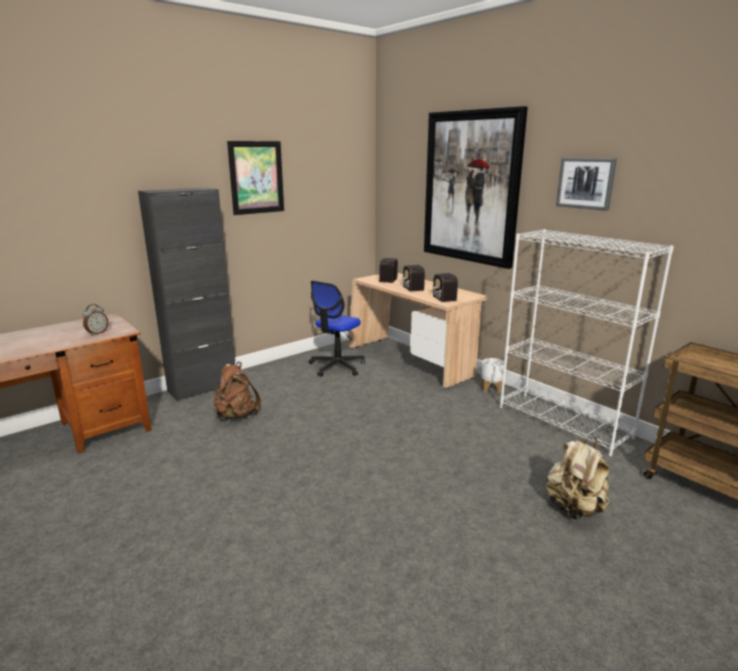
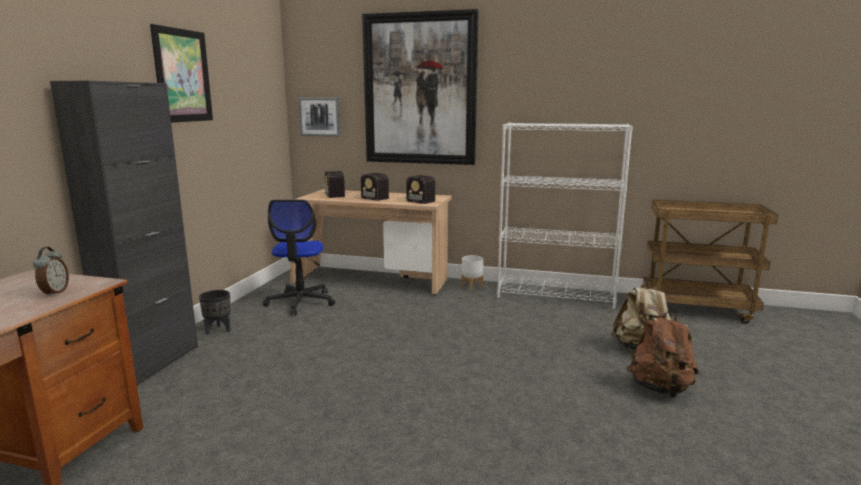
camera: 35 degrees left, 5 degrees down
brown backpack [214,362,261,421] -> brown backpack moved to [627,310,699,398]
picture [556,158,617,211] -> picture moved to [298,98,341,137]
none -> black planter [199,290,231,335]

